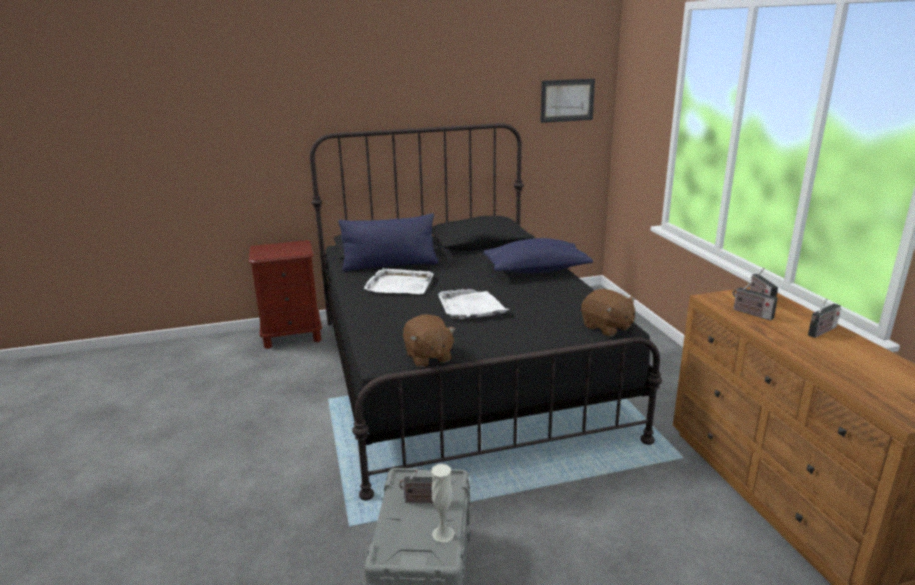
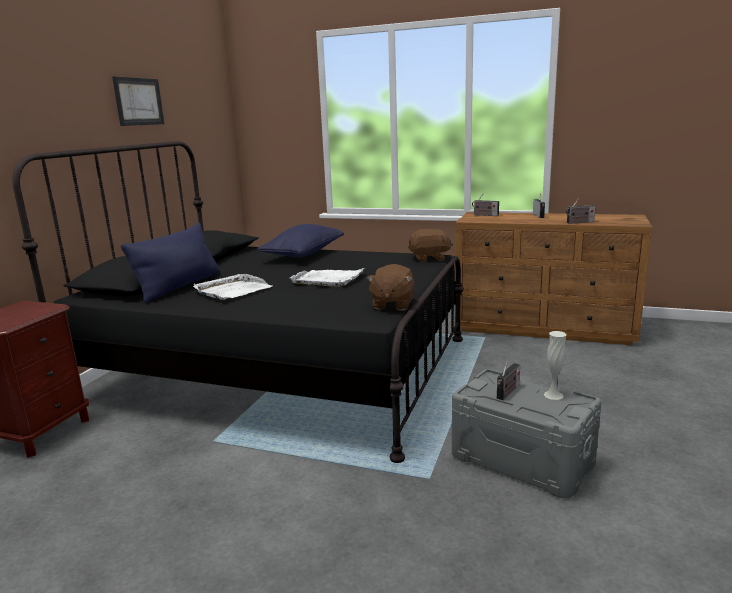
camera: 55 degrees left, 5 degrees down
brown plush toy [403,315,456,368] -> brown plush toy turned 90 degrees clockwise [367,264,414,310]
picture [540,79,595,123] -> picture moved to [112,77,164,126]
radio [733,280,778,321] -> radio moved to [565,198,596,224]

